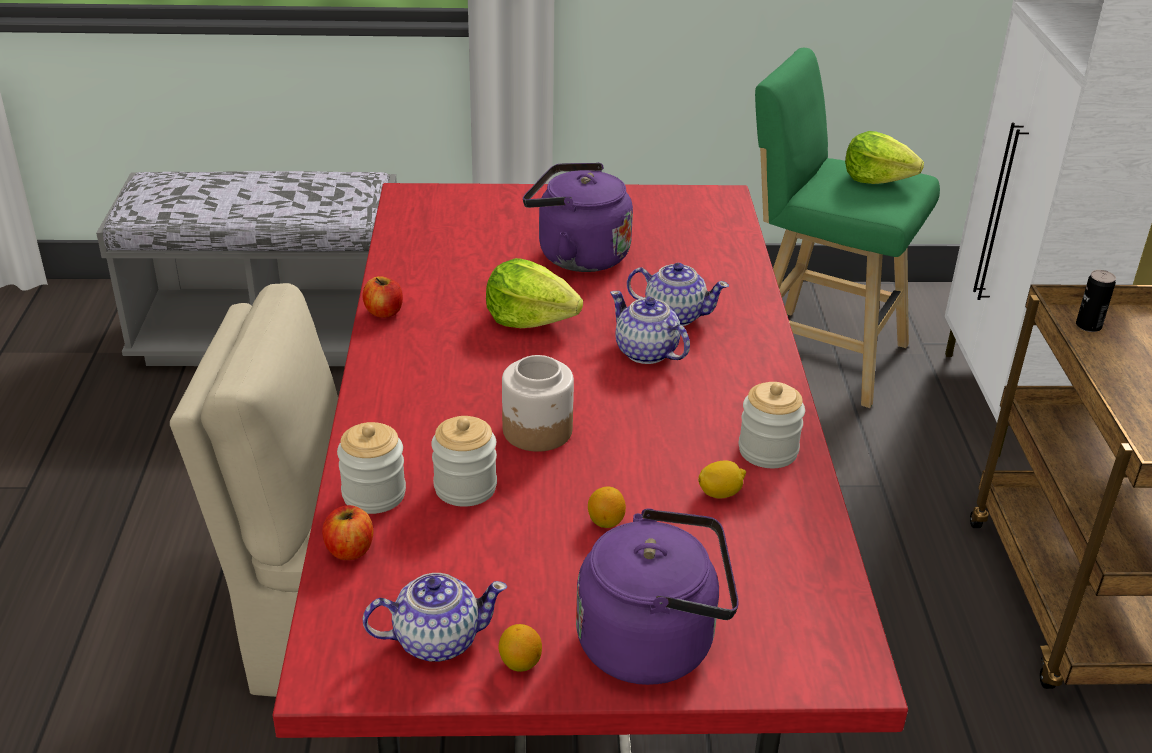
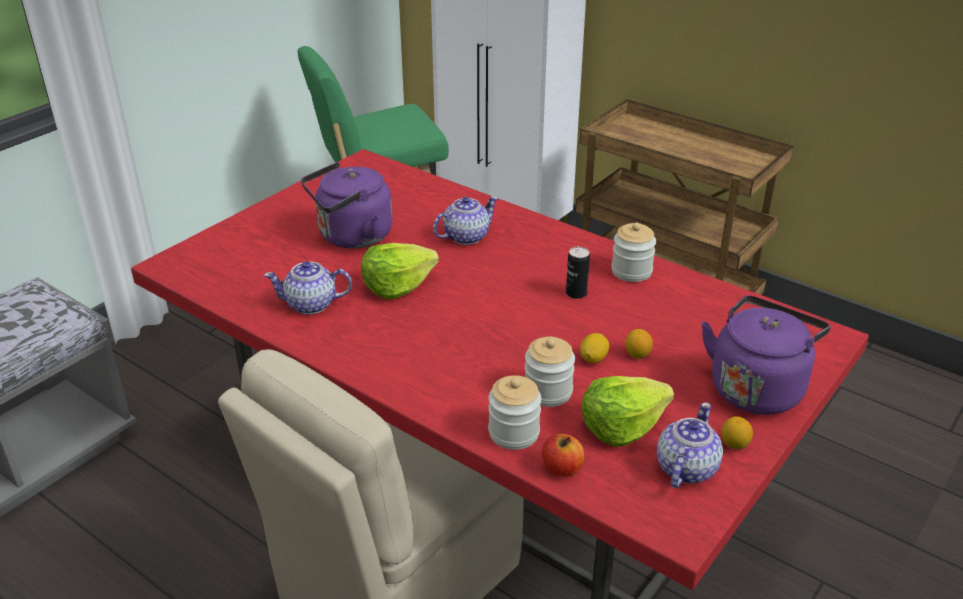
camera: 50 degrees left, 0 degrees up
apple [362,276,403,318] -> none
jar [502,355,574,452] -> none
teapot [610,291,690,364] -> teapot moved to [264,261,352,314]
lemon [698,461,746,498] -> lemon moved to [580,333,609,363]
lettuce [845,131,924,184] -> lettuce moved to [582,376,674,447]
can [1076,270,1116,332] -> can moved to [566,247,590,299]

